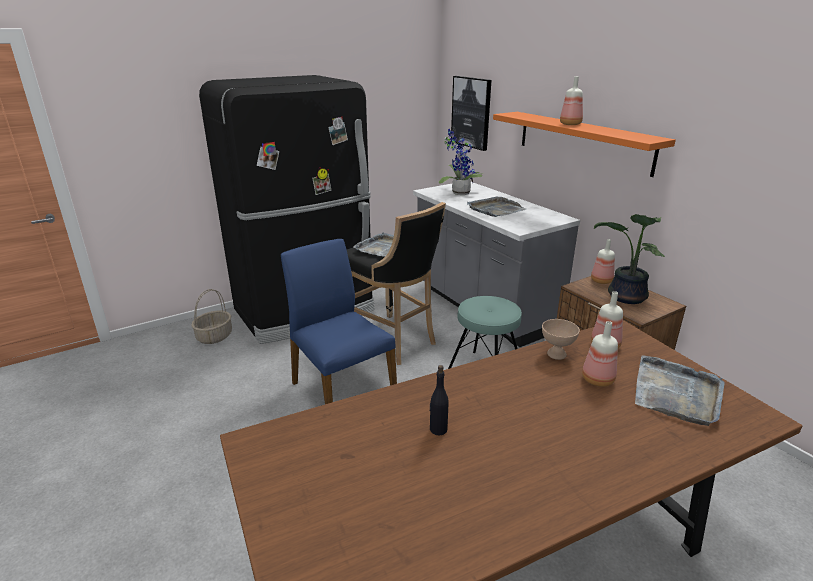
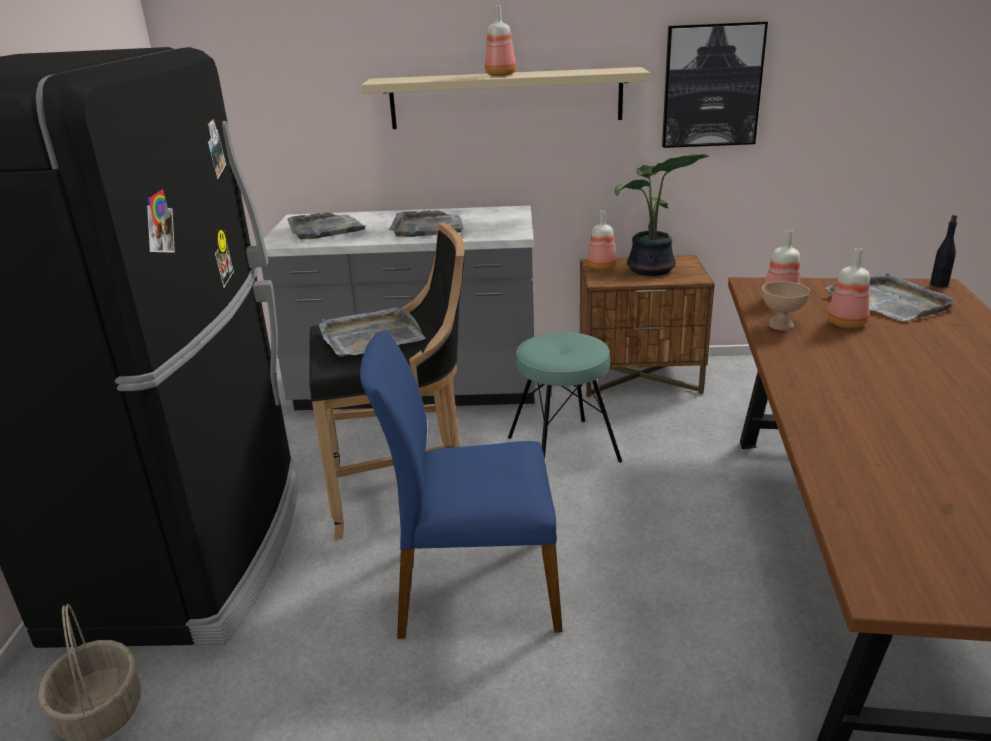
camera: 55 degrees left, 0 degrees up
black bottle [430,365,449,435] -> black bottle moved to [930,215,957,288]
potted plant [439,129,485,195] -> grey tray [287,212,367,239]
picture [451,76,491,151] -> picture moved to [662,21,768,148]
orange shelf [493,112,676,177] -> beige shelf [361,67,650,129]

